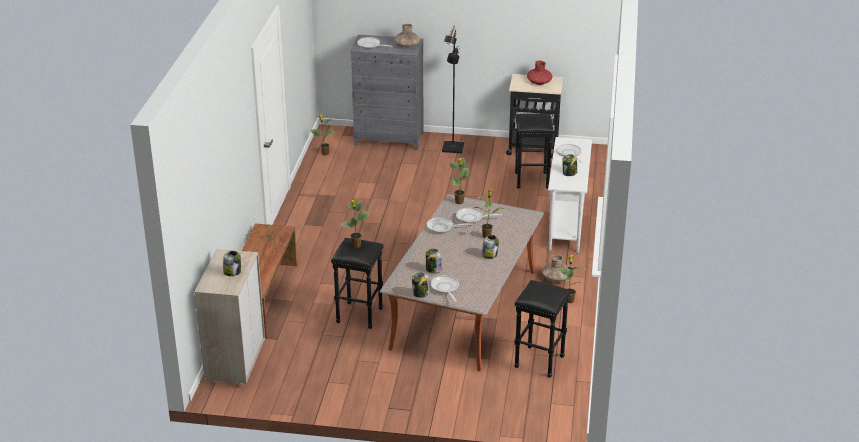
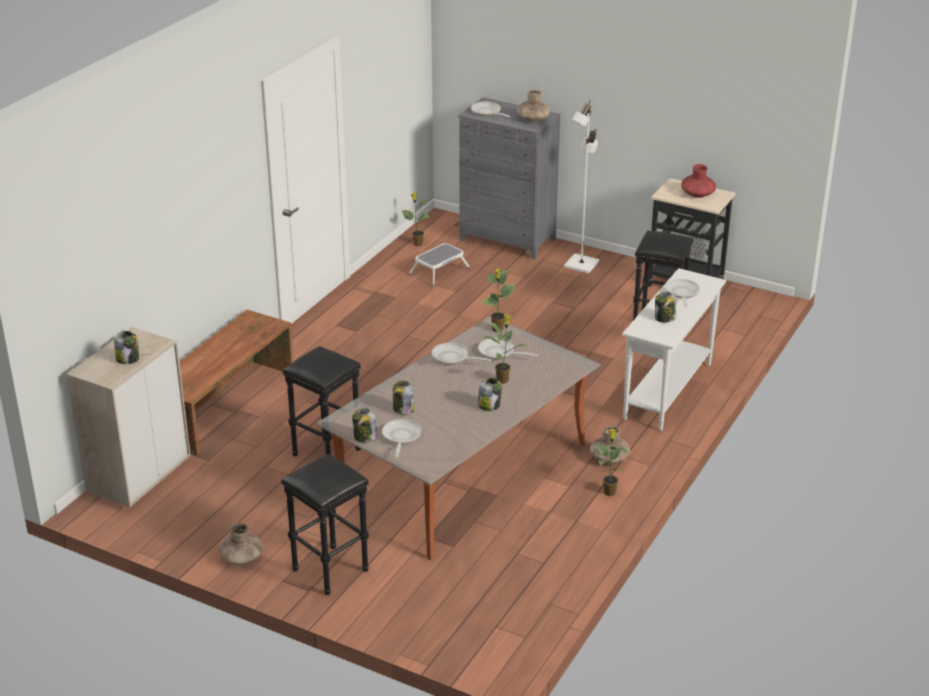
camera: 20 degrees right, 0 degrees up
potted plant [340,199,369,248] -> none
black floor lamp [442,26,464,153] -> white floor lamp [564,101,599,273]
black stool [514,280,571,378] -> black stool moved to [282,454,369,595]
none -> brown vase [219,523,263,565]
none -> grey step ladder [408,243,471,288]

